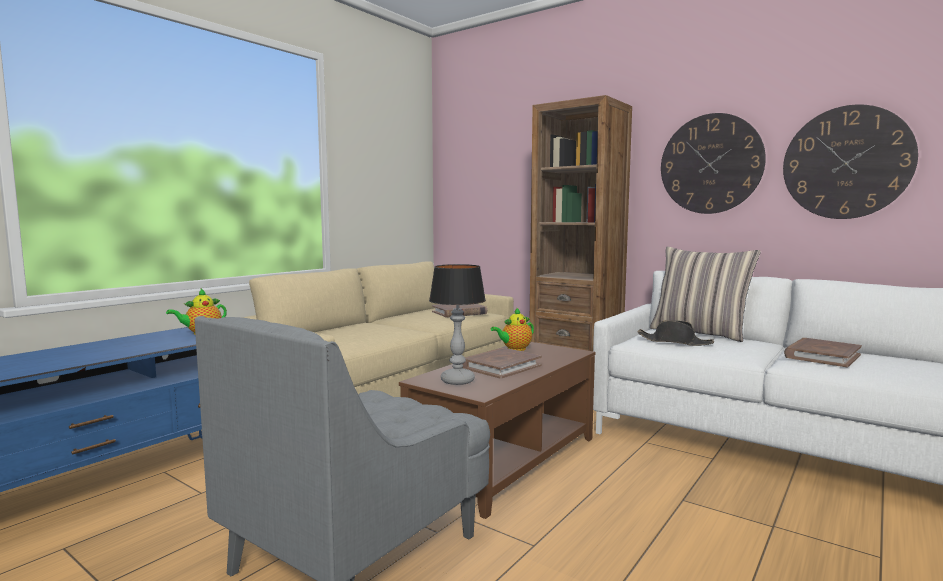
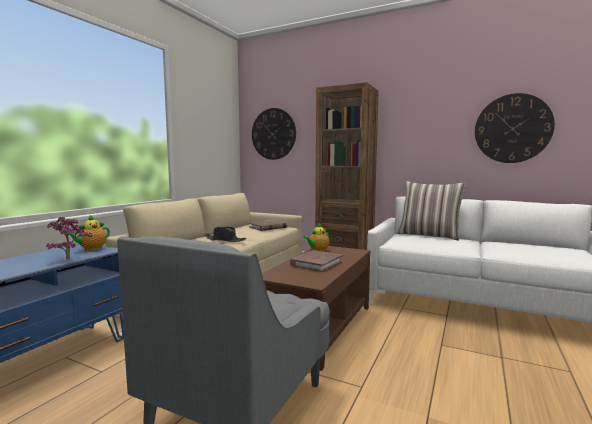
camera: 10 degrees left, 0 degrees up
table lamp [429,264,486,385] -> none
black hat [637,320,714,346] -> black hat moved to [204,227,246,242]
wall clock [661,113,766,214] -> wall clock moved to [252,108,296,160]
brown book [784,338,862,367] -> none
none -> potted plant [46,217,92,260]

